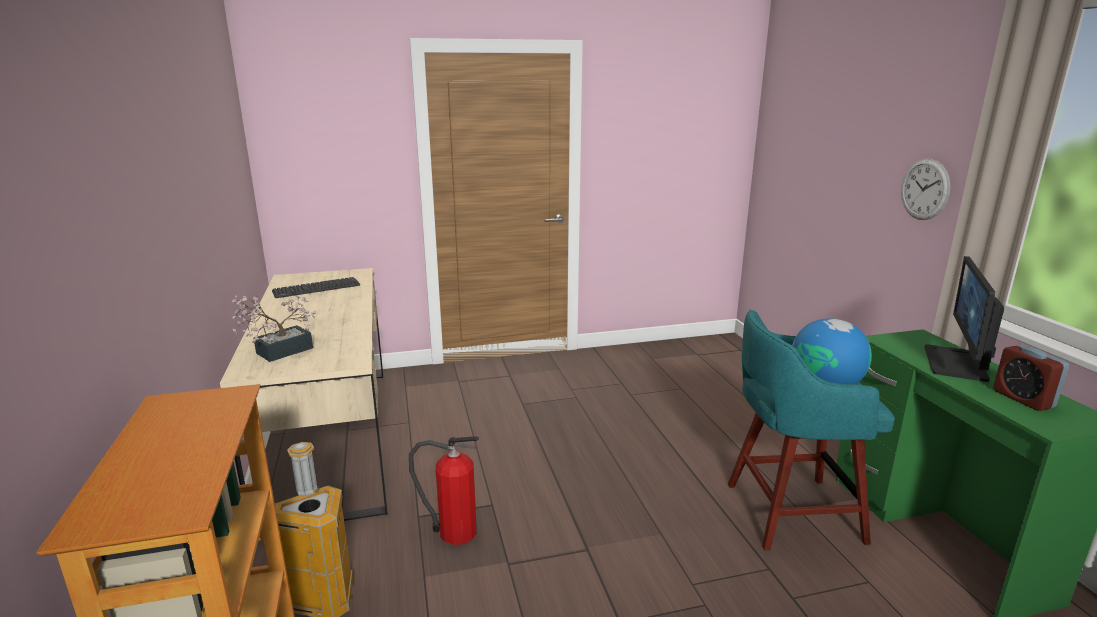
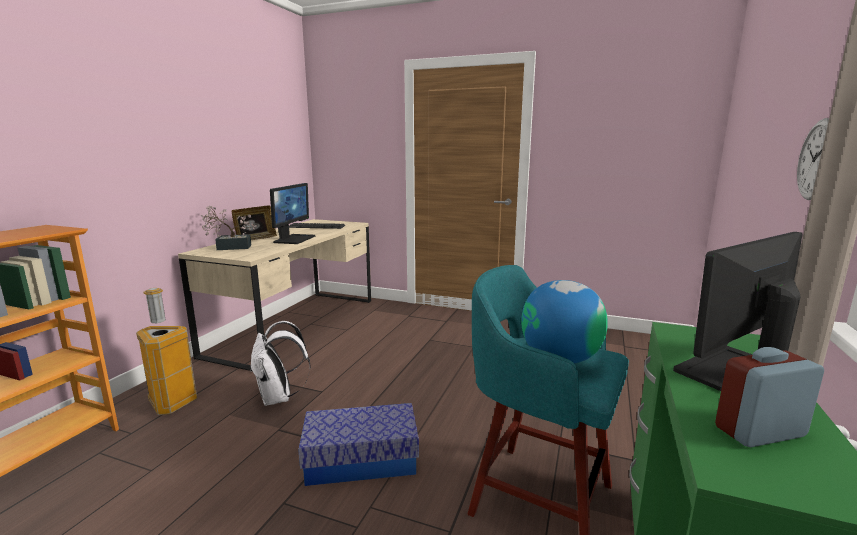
camera: 35 degrees right, 5 degrees down
fire extinguisher [409,436,479,545] -> white backpack [250,321,311,406]
alarm clock [993,345,1069,411] -> alarm clock turned 60 degrees clockwise [715,347,824,448]
none -> picture frame [231,205,277,240]
none -> monitor [270,183,315,244]
none -> storage box [298,403,419,486]

